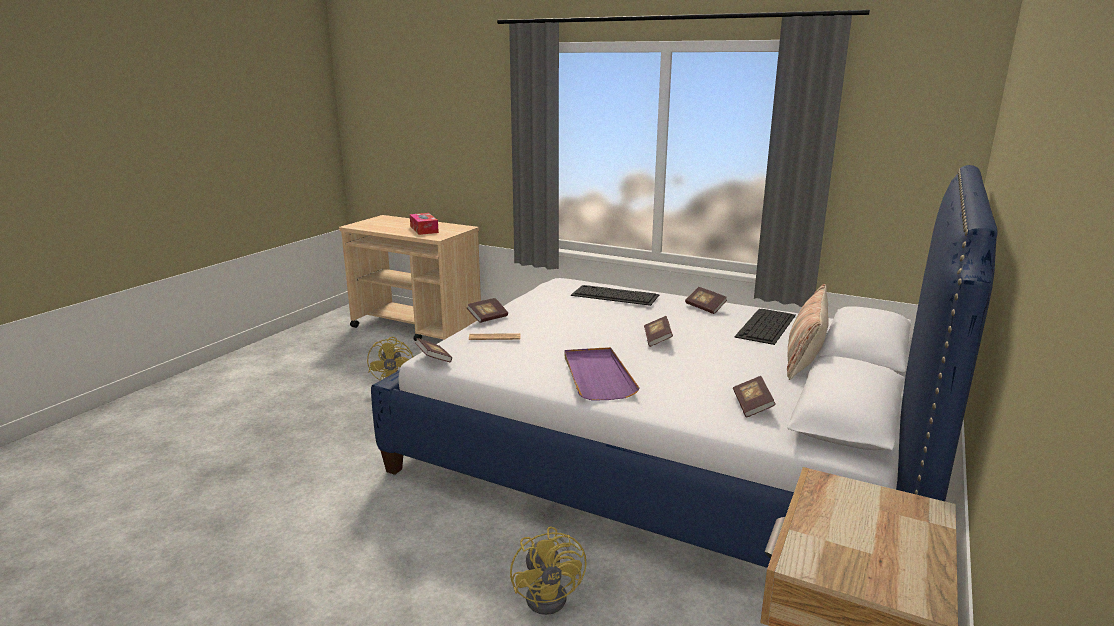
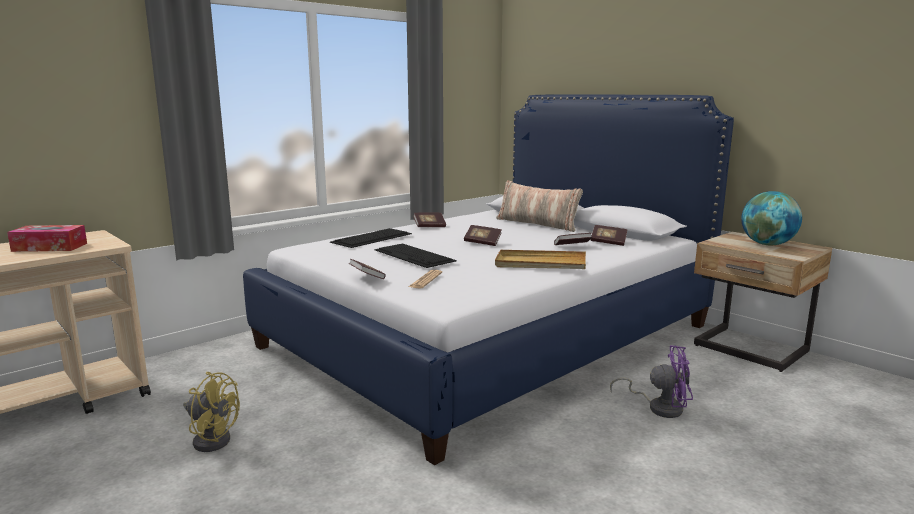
camera: 70 degrees left, 5 degrees down
book [415,338,452,362] -> book moved to [554,233,592,245]
yellow fan [510,526,587,615] -> purple fan [610,345,693,418]
purple tray [564,347,640,401] -> beige tray [495,250,586,269]
keyboard [734,309,796,345] -> keyboard moved to [374,243,457,268]
none -> globe [741,191,802,245]

